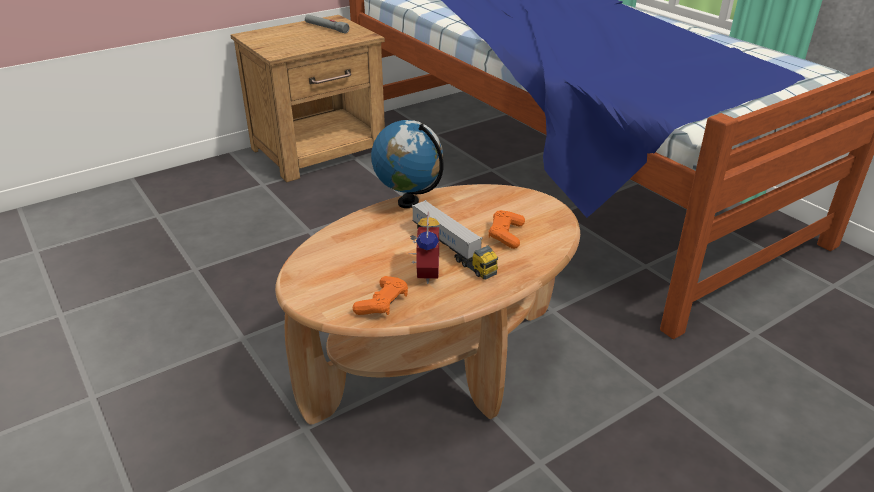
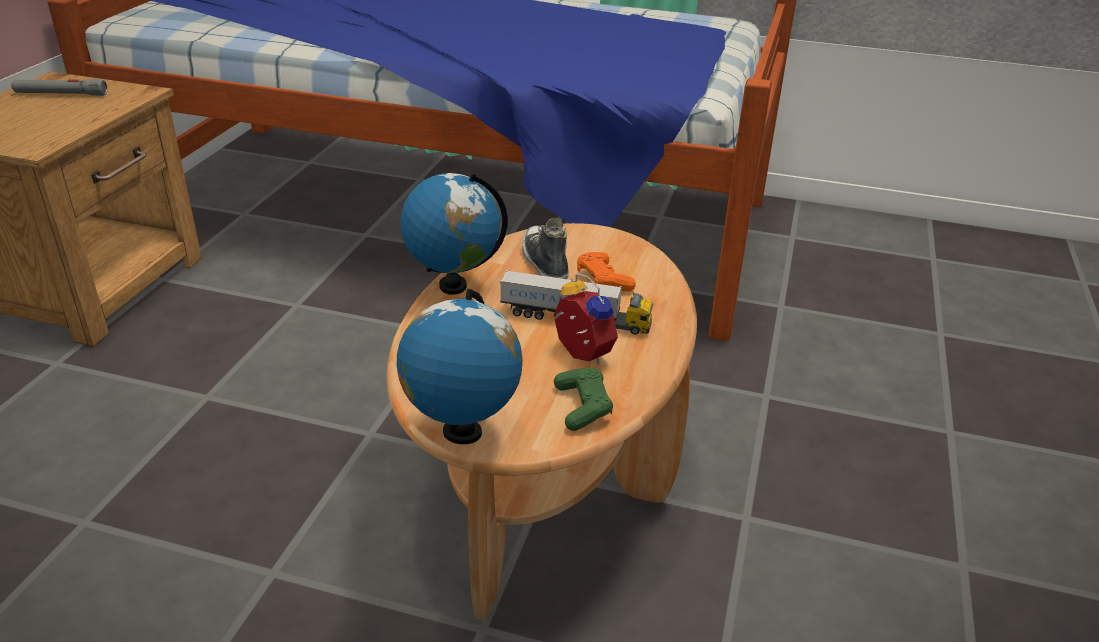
camera: 40 degrees left, 0 degrees up
orange game controller [353,276,408,315] -> green game controller [554,368,613,431]
none -> globe [397,289,522,444]
none -> shoe [522,218,569,279]

